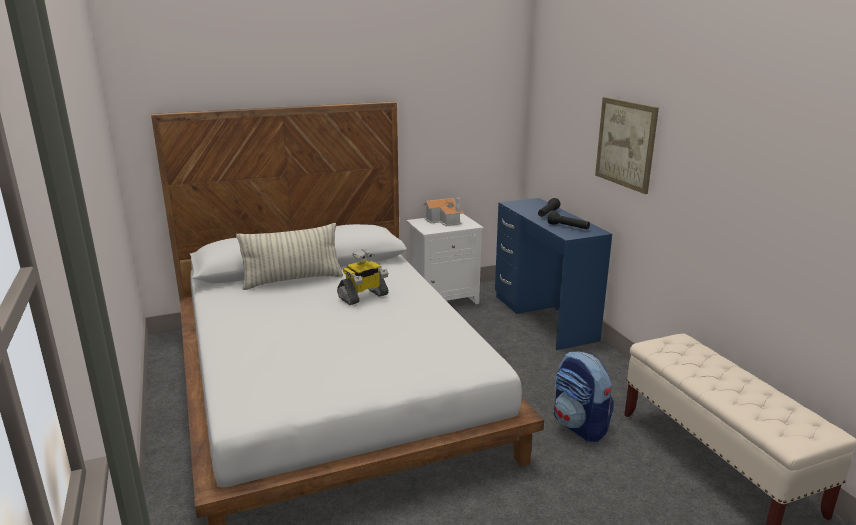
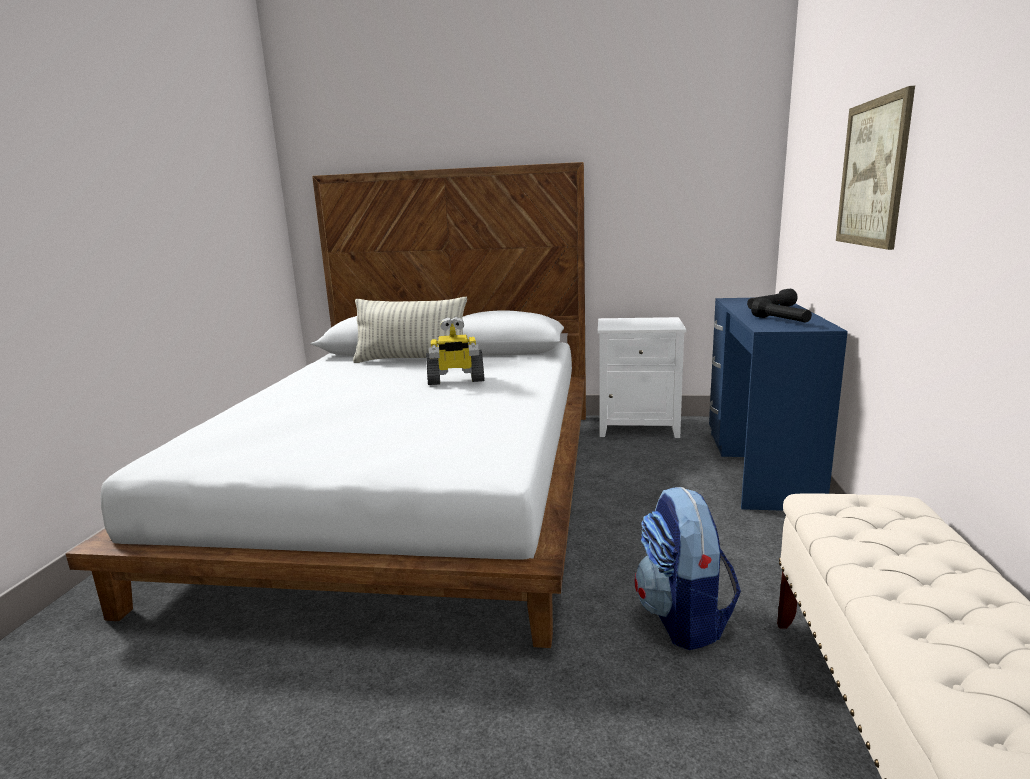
camera: 30 degrees right, 5 degrees down
toy house [423,198,464,226] -> none

